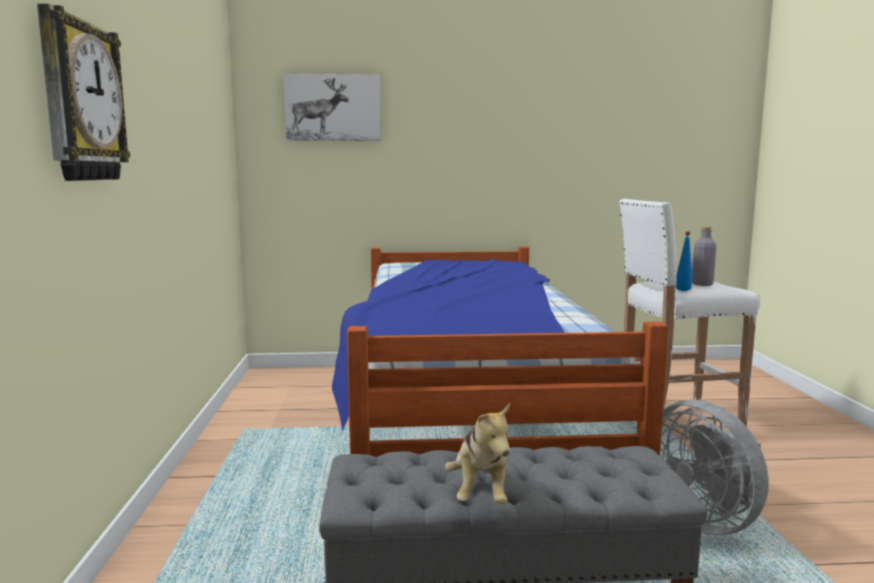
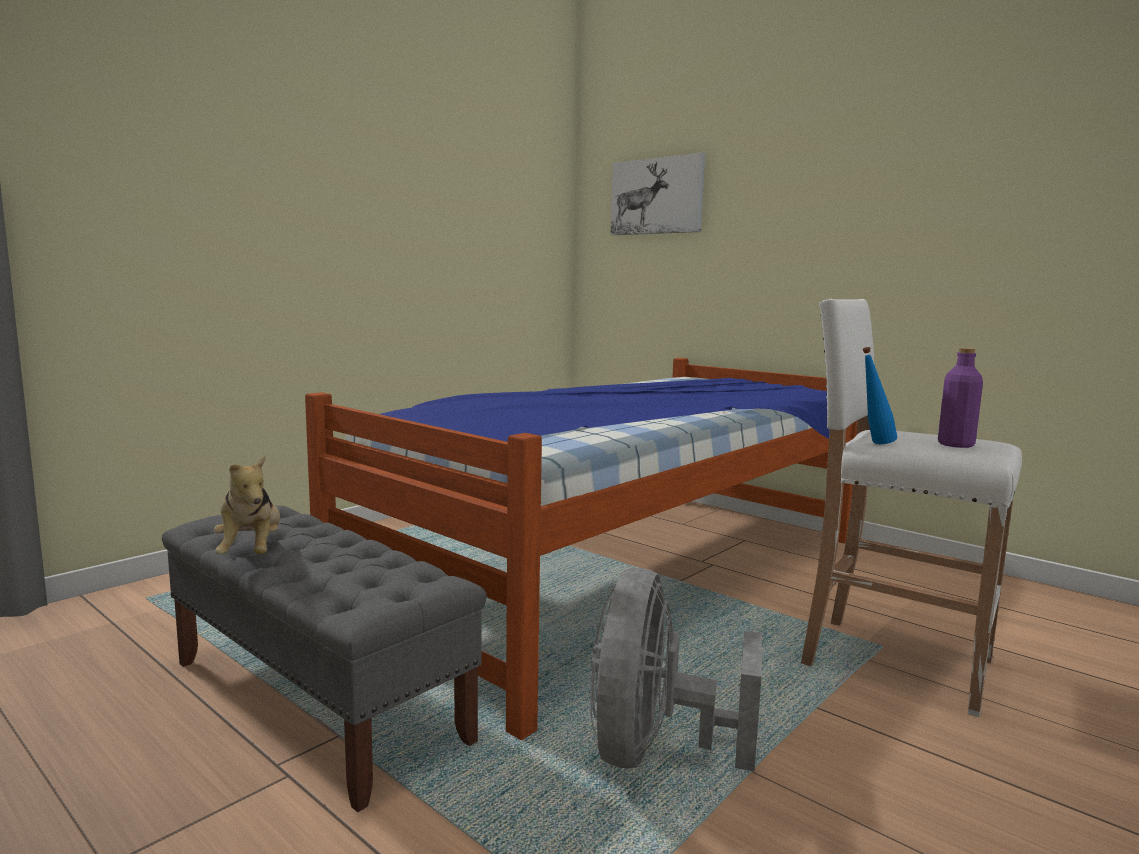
camera: 45 degrees right, 0 degrees up
wall clock [37,3,130,181] -> none
plush toy [445,403,510,504] -> plush toy turned 60 degrees counterclockwise [214,456,280,554]
grey bottle [692,227,717,286] -> purple bottle [938,348,983,448]

